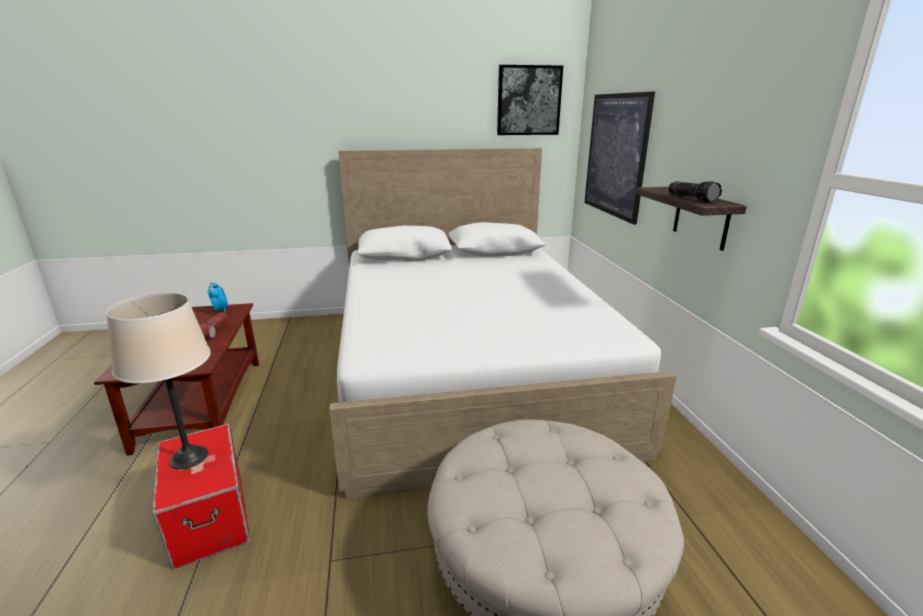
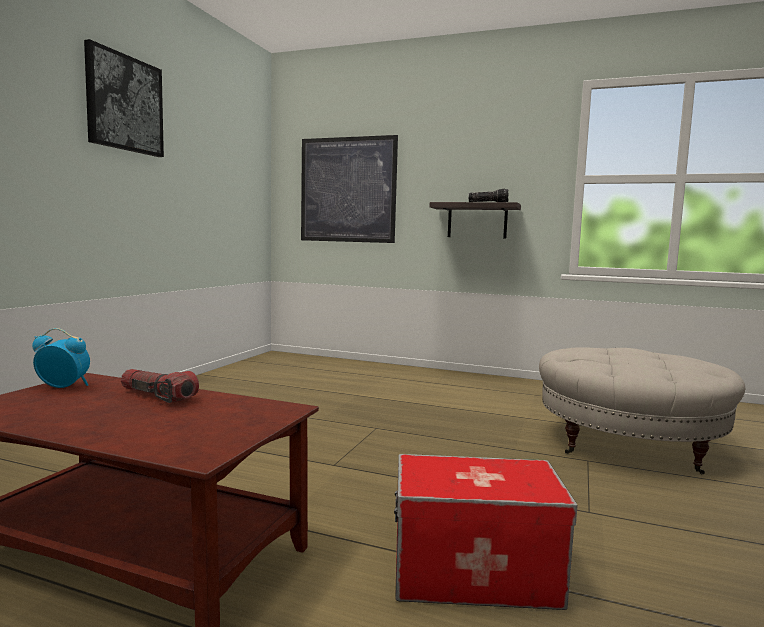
camera: 60 degrees left, 15 degrees down
beige table lamp [106,293,211,470] -> none
white bed [329,148,676,499] -> none
picture [497,65,563,135] -> picture moved to [84,39,164,157]

